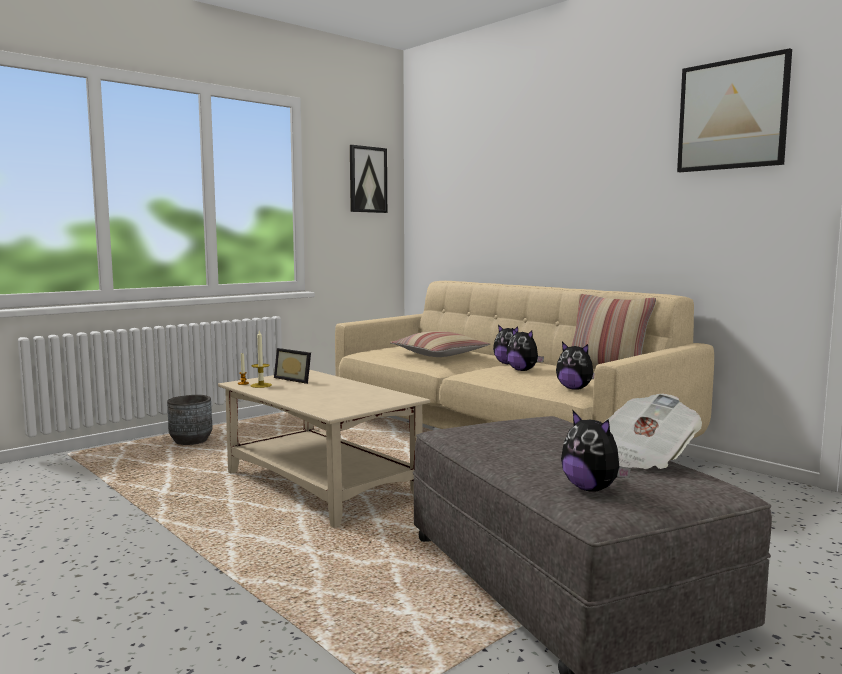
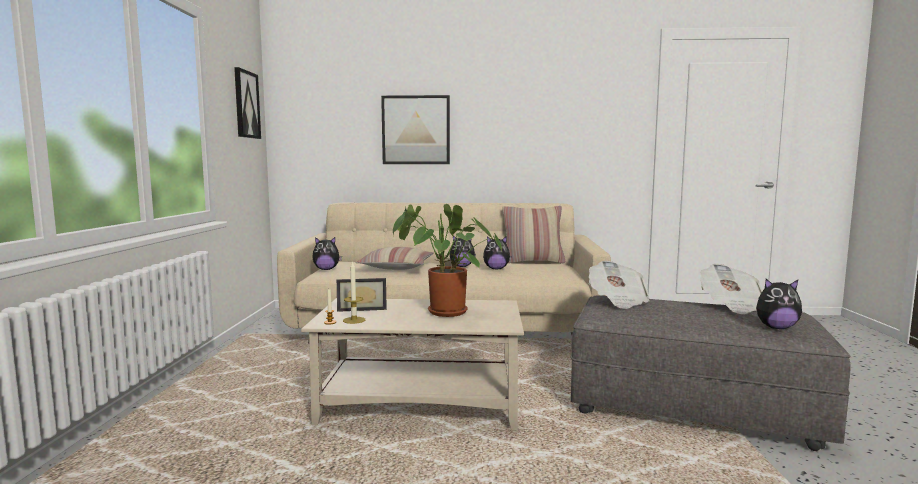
camera: 45 degrees left, 0 degrees up
grey planter [167,395,212,445] -> none
plush toy [556,342,595,390] -> plush toy moved to [312,237,342,270]
picture [677,48,792,172] -> picture moved to [381,95,450,164]
none -> potted plant [393,204,502,317]
none -> newspaper [589,261,649,309]

